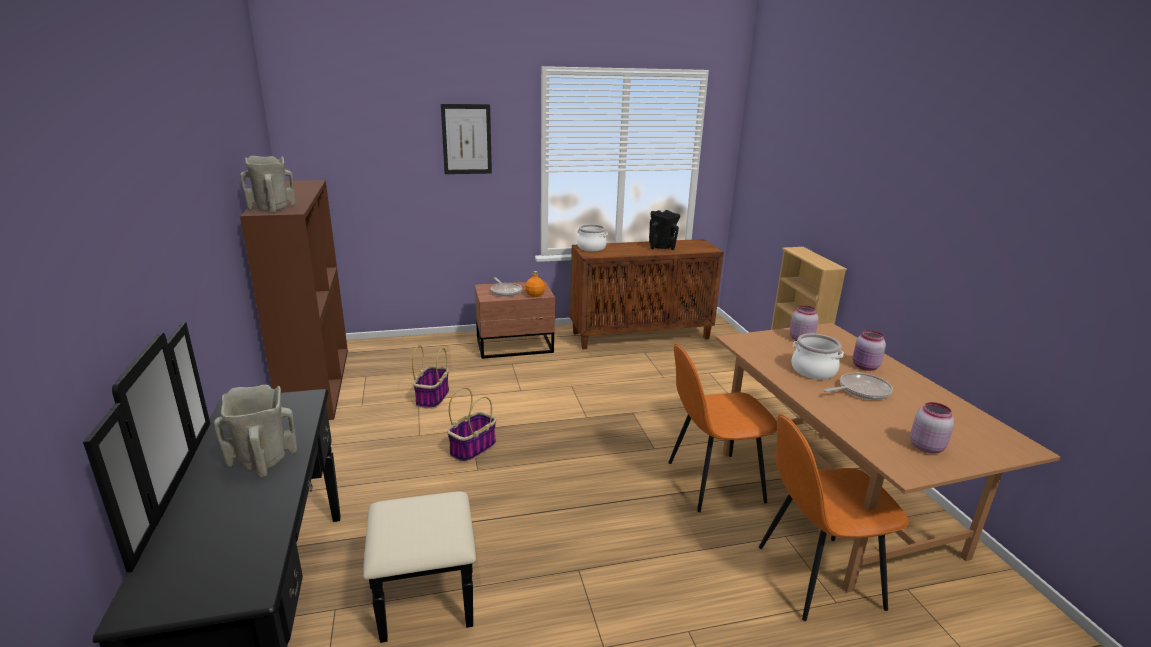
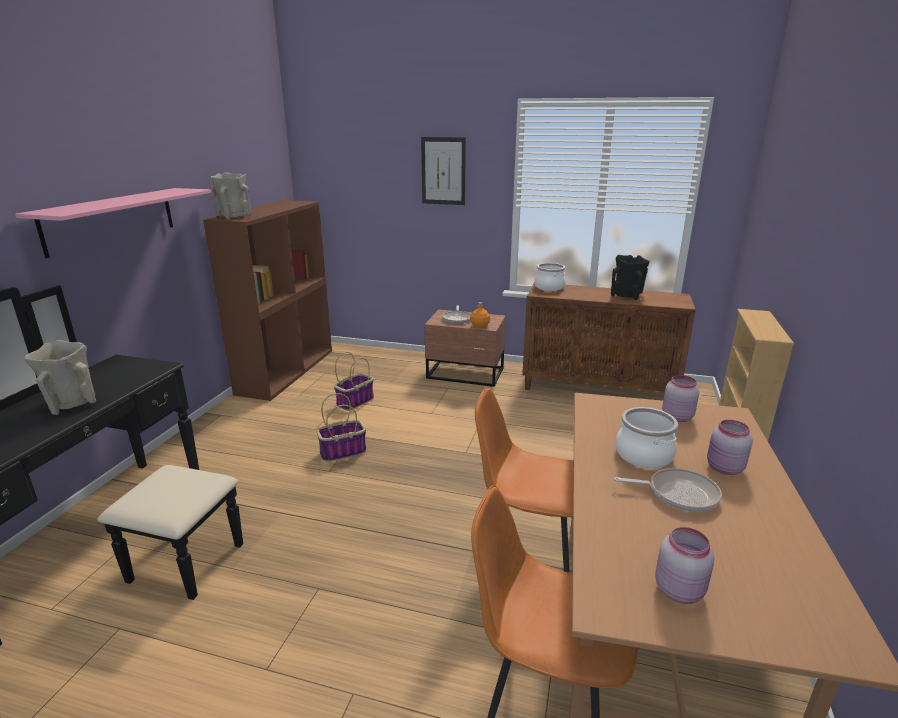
camera: 30 degrees right, 0 degrees up
none -> pink shelf [15,188,212,258]

